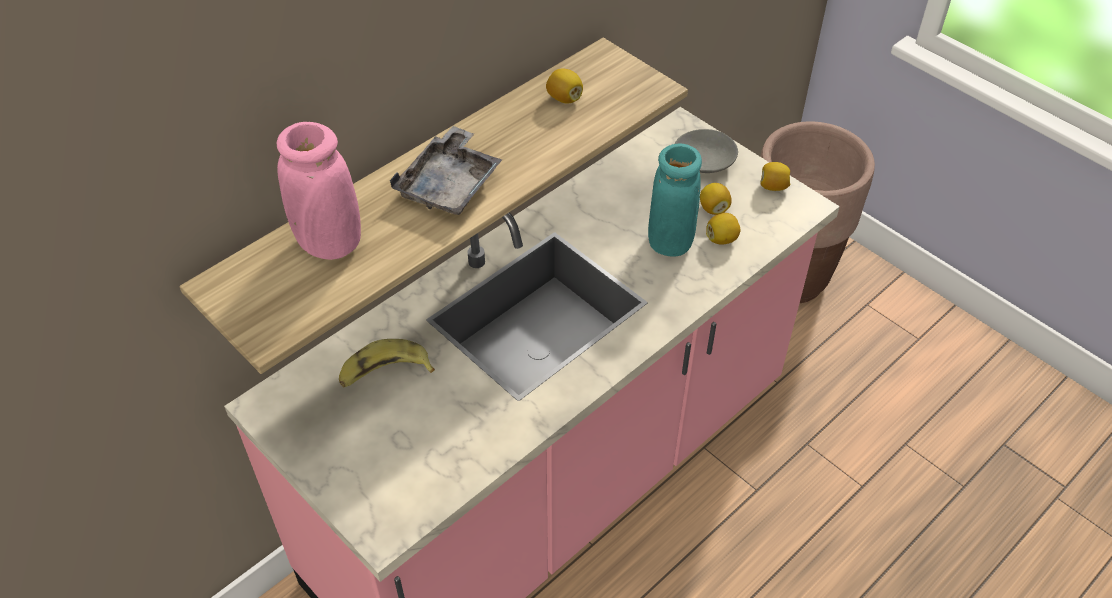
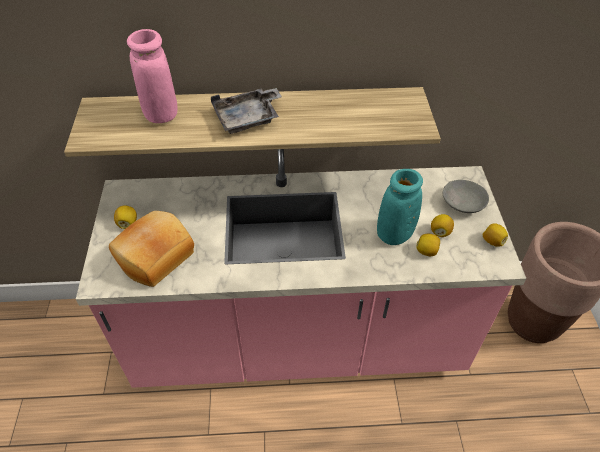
camera: 40 degrees right, 0 degrees up
banana [339,339,435,387] -> none
lemon [546,68,583,103] -> lemon moved to [114,205,137,229]
none -> bread [109,211,194,287]

